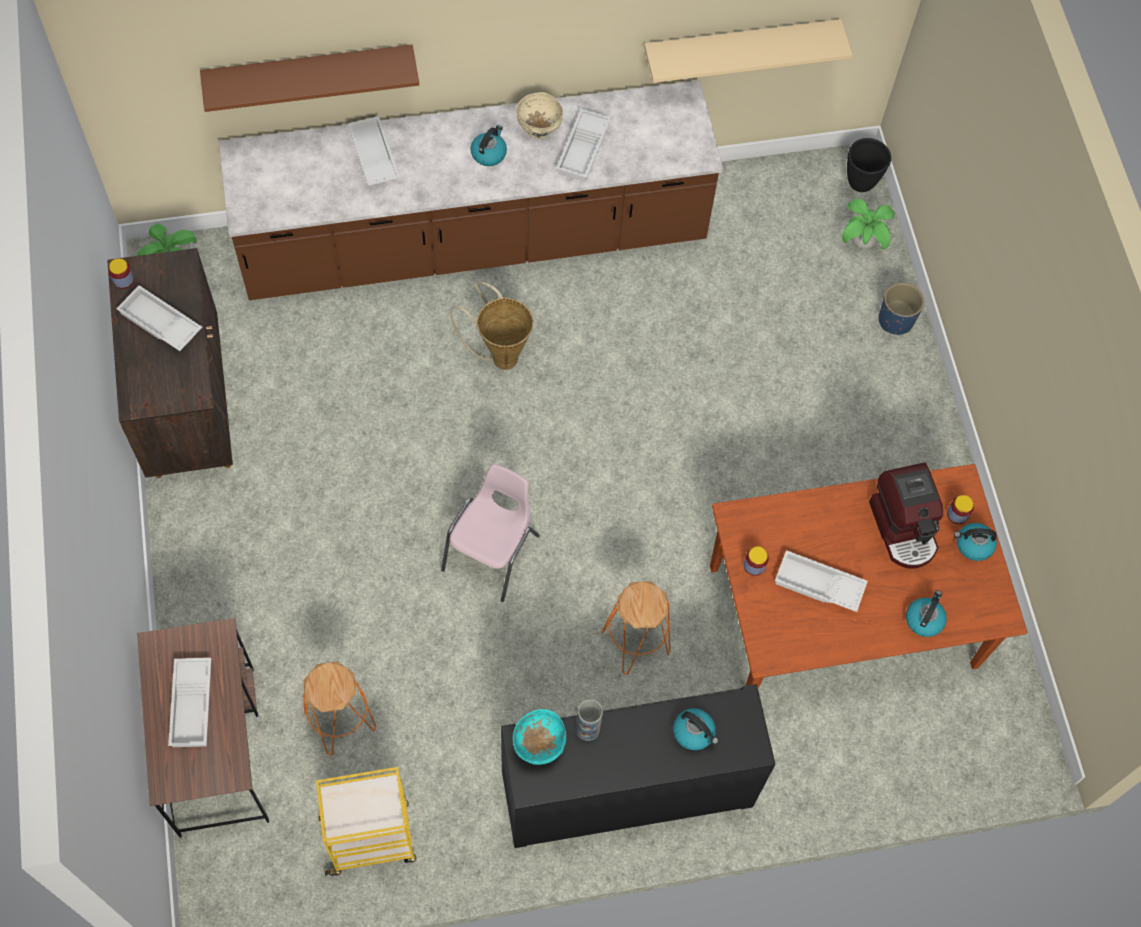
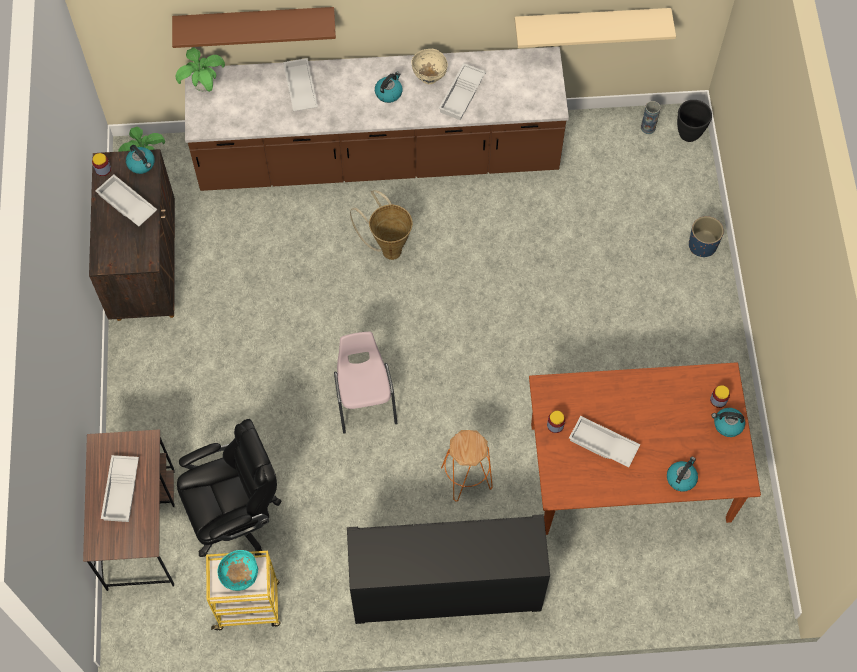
camera: 10 degrees right, 0 degrees up
orange stool [303,661,376,755] -> black office chair [177,419,282,557]
pink chair [441,463,540,602] -> pink chair turned 45 degrees counterclockwise [334,332,397,434]
turquoise bowl [513,709,566,765] -> turquoise bowl moved to [218,550,258,591]
vase [576,699,603,741] -> vase moved to [641,101,661,134]
kettle [673,708,718,750] -> kettle moved to [126,145,155,174]
potted plant [842,198,895,250] -> potted plant moved to [175,48,225,92]
coffee machine [869,462,943,569] -> none

